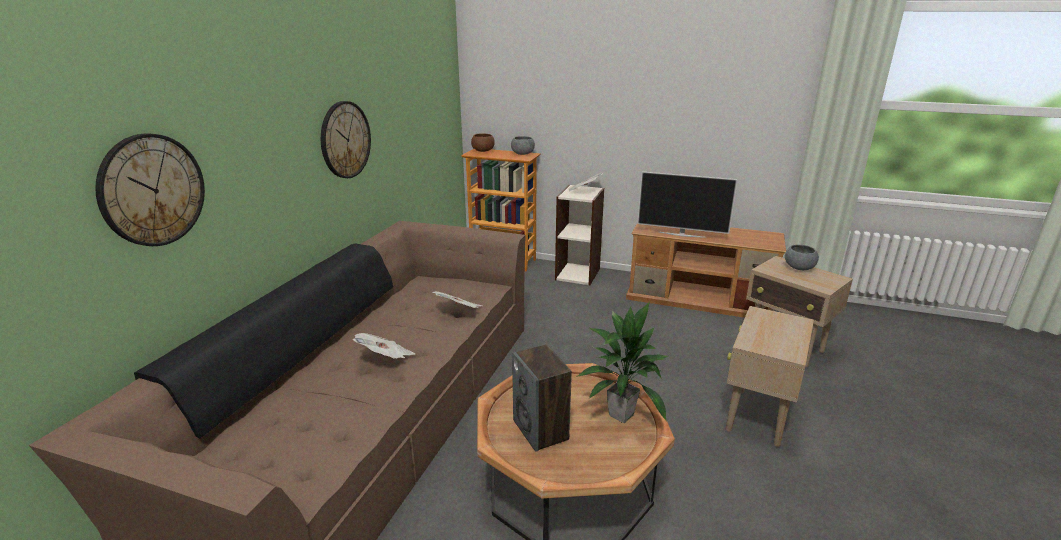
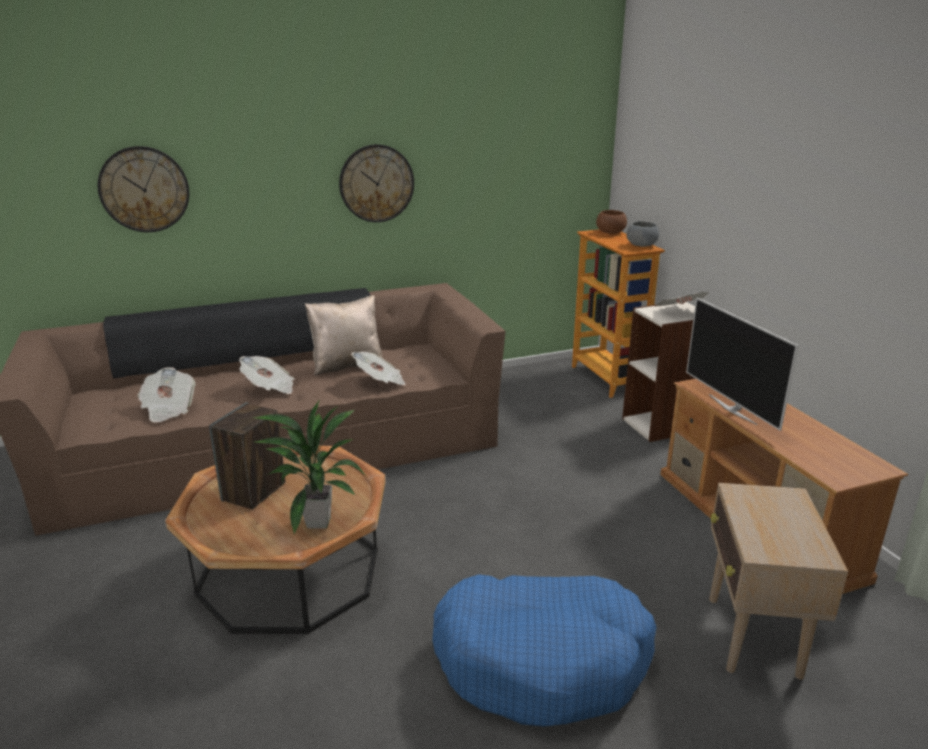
camera: 50 degrees right, 0 degrees up
beige side table [726,306,814,447] -> blue dog bed [432,574,657,727]
grey bowl [785,245,819,270] -> none
none -> newspaper [138,367,196,423]
none -> beige pillow [305,295,383,375]

